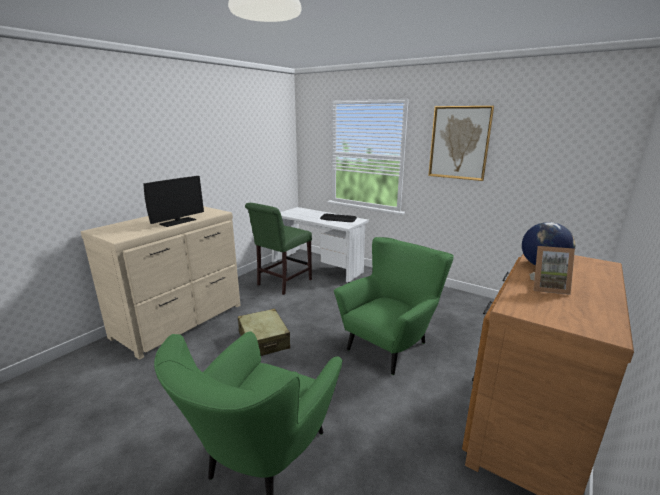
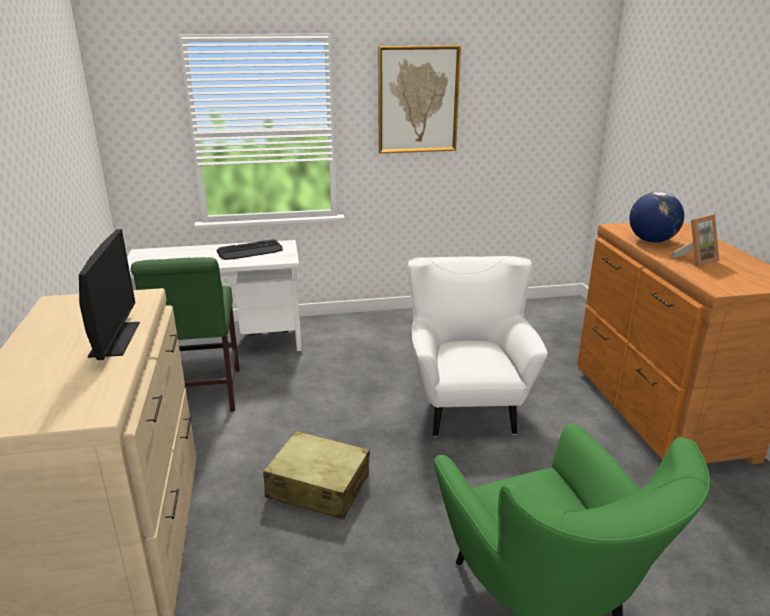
camera: 45 degrees left, 5 degrees up
green armchair [334,237,454,375] -> white armchair [407,256,548,437]

